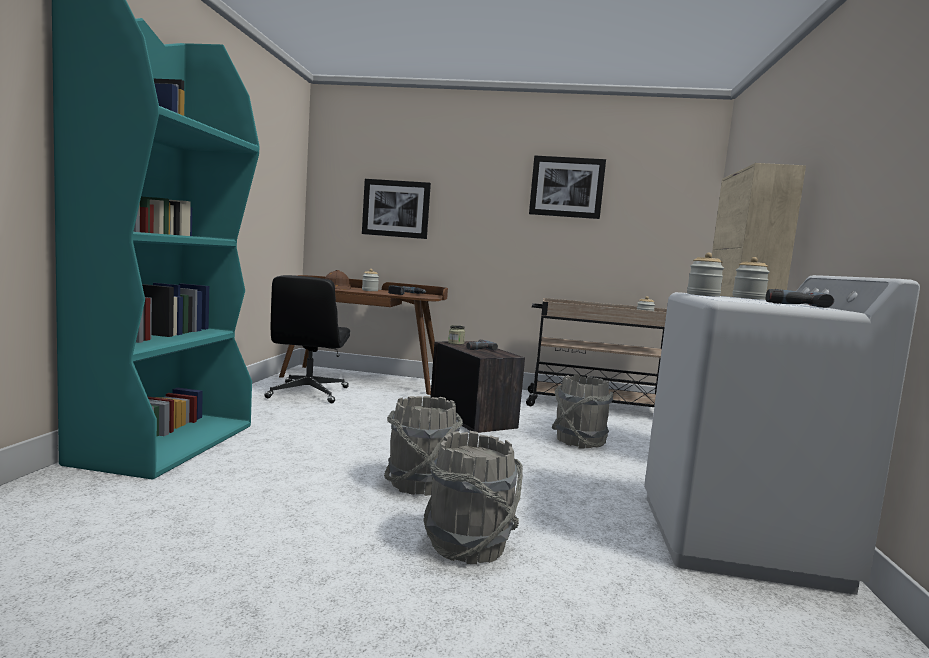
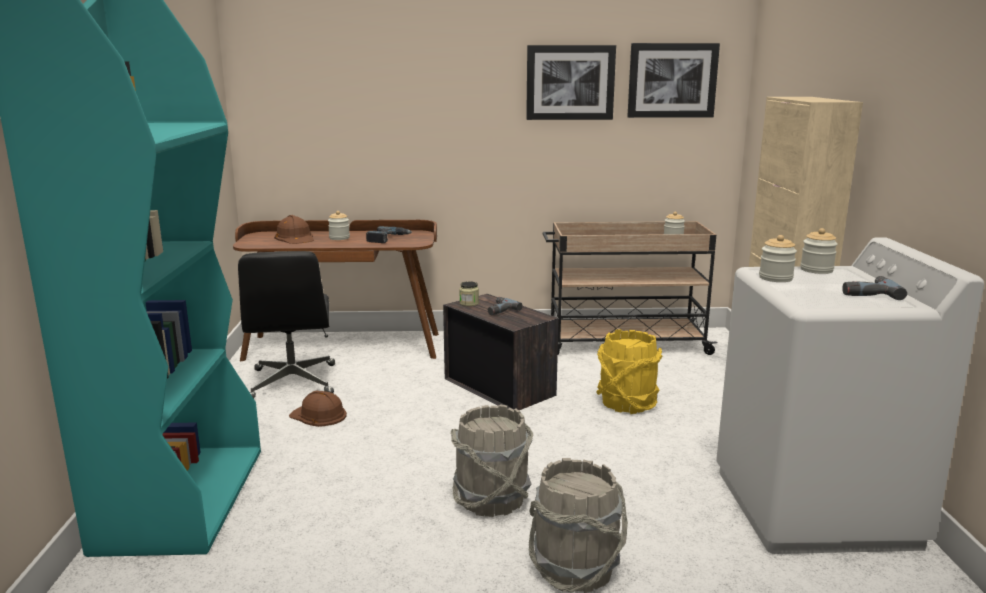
camera: 10 degrees left, 10 degrees up
picture [362,179,431,239] -> picture moved to [627,43,720,118]
grey bucket [552,374,613,448] -> yellow bucket [596,329,662,414]
none -> brown hard hat [289,391,347,427]

